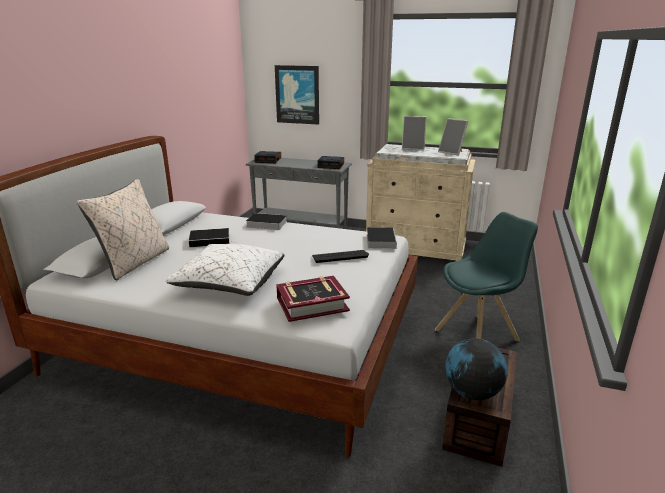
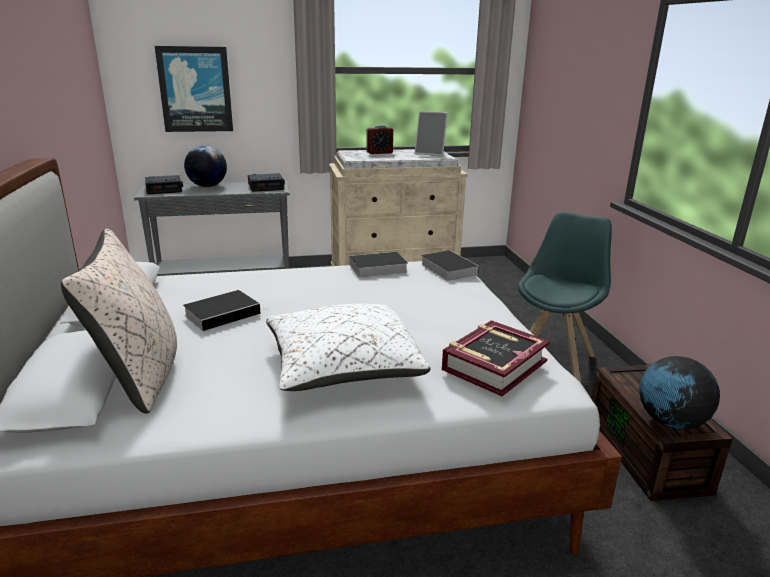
camera: 30 degrees left, 0 degrees up
book [246,213,287,230] -> book moved to [341,252,408,277]
keyboard [312,250,369,263] -> none
picture frame [402,116,427,150] -> alarm clock [366,125,393,154]
none -> globe [184,145,227,187]

